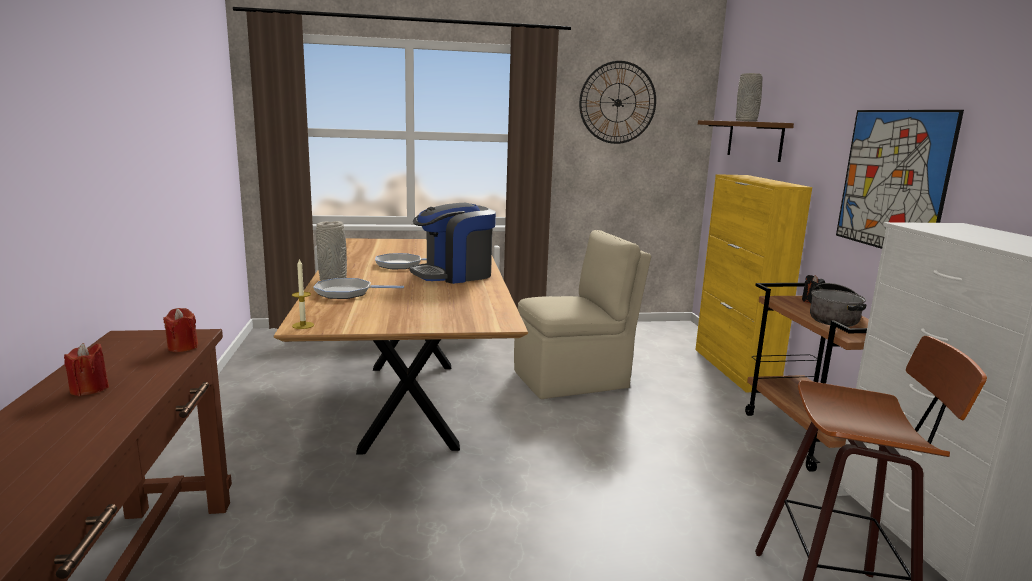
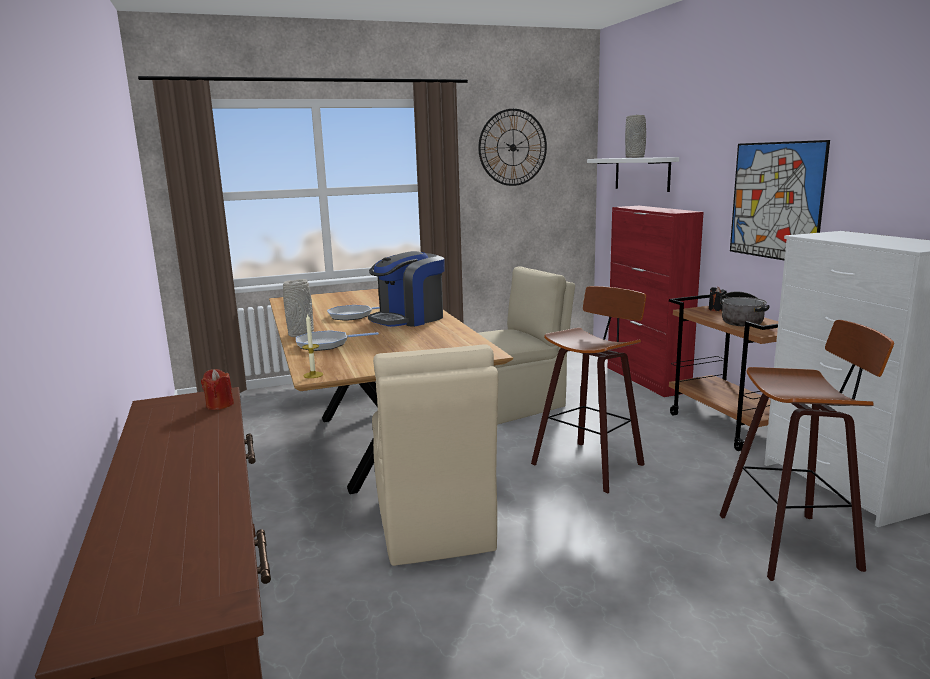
camera: 10 degrees left, 0 degrees up
red candle [64,343,109,396] -> none
yellow cabinet [695,174,812,392] -> red cabinet [608,206,704,397]
brown shelf [698,120,794,162] -> white shelf [587,157,679,192]
none -> beige chair [372,344,498,566]
none -> stool [531,286,646,493]

